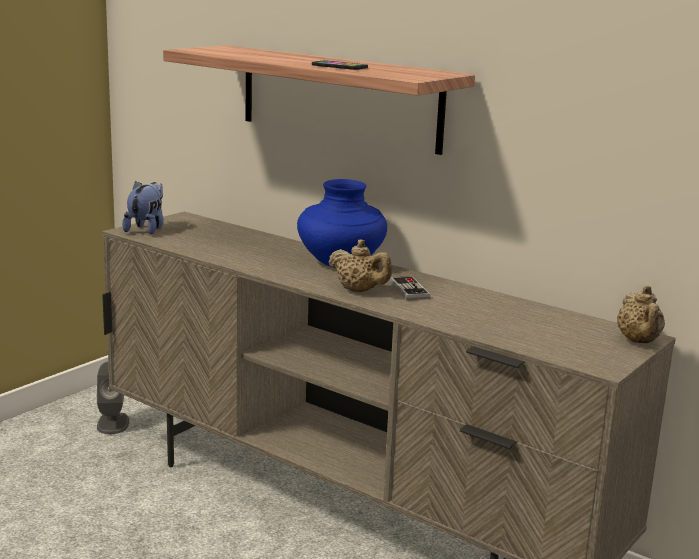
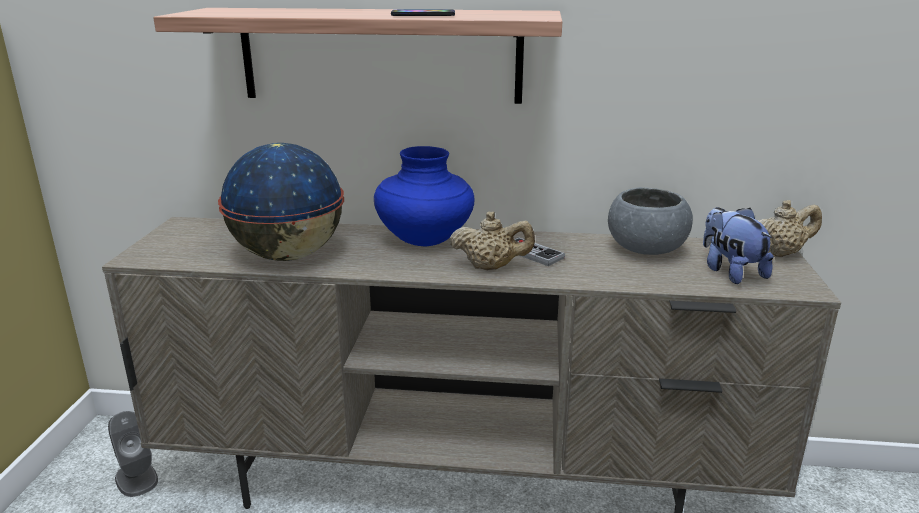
camera: 30 degrees left, 5 degrees up
plush toy [122,181,164,234] -> plush toy moved to [703,207,774,284]
beige teapot [617,285,665,343] -> beige teapot turned 75 degrees counterclockwise [758,200,822,257]
none -> globe [218,143,344,261]
none -> grey bowl [608,187,693,255]

